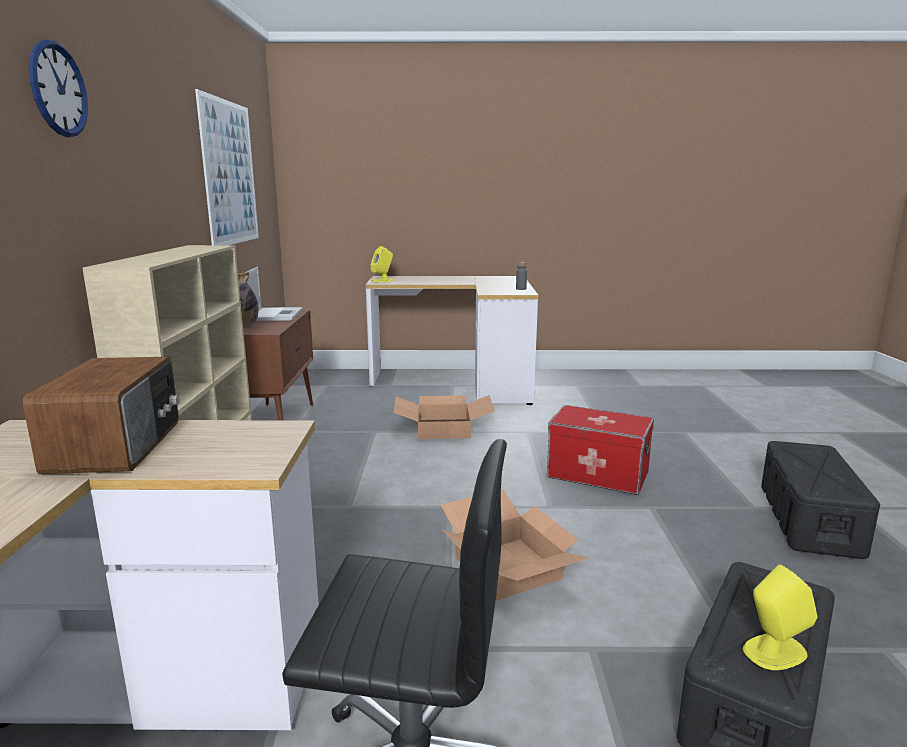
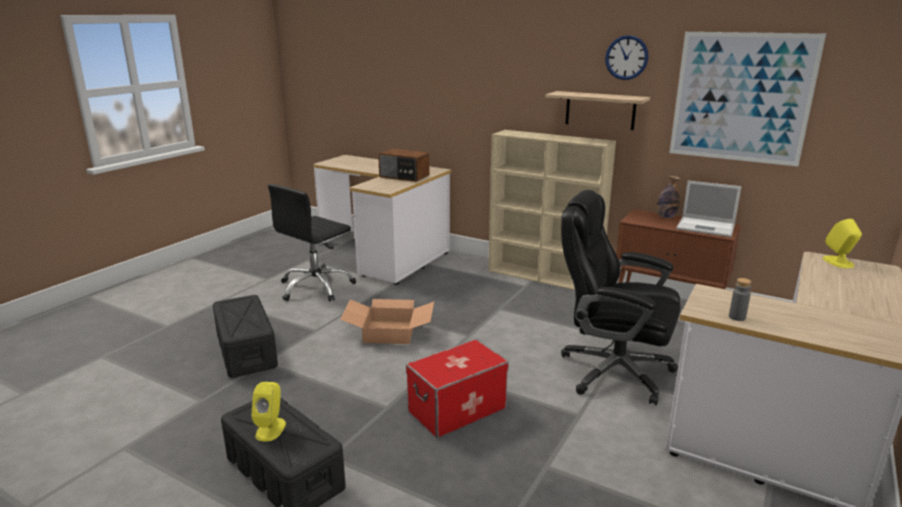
camera: 120 degrees right, 5 degrees up
wall clock [29,40,88,137] -> wall clock moved to [605,35,648,80]
cardboard box [394,395,494,439] -> black office chair [561,190,680,405]
yellow speaker [743,564,818,670] -> yellow speaker moved to [251,382,286,441]
none -> shelf [545,91,650,130]

